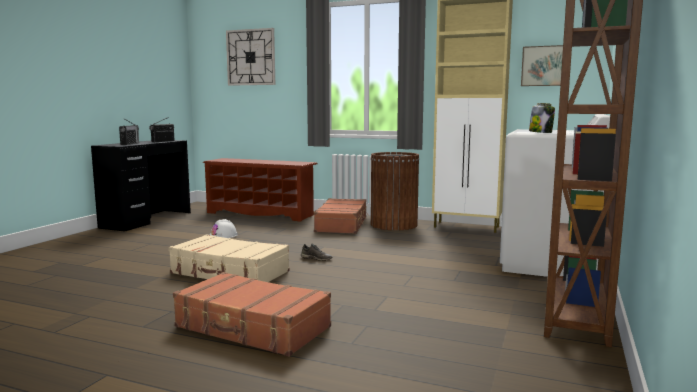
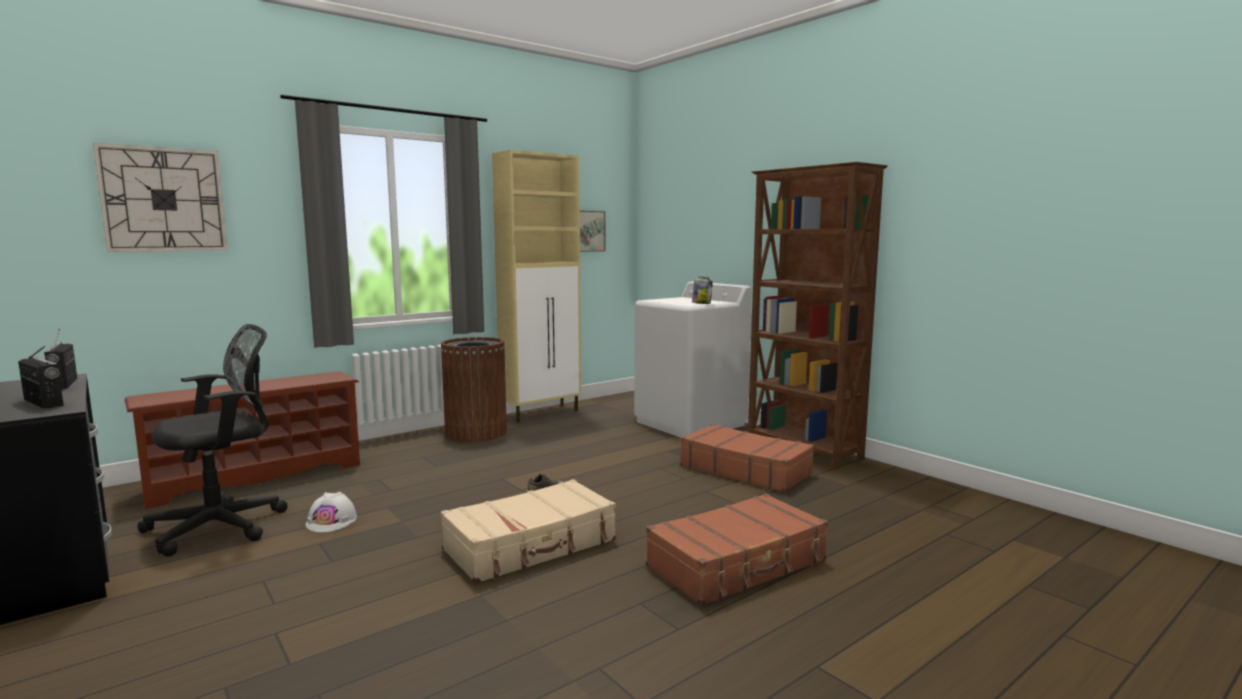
camera: 60 degrees left, 0 degrees up
brown suitcase [314,198,369,234] -> brown suitcase moved to [680,424,814,492]
none -> black office chair [137,324,288,557]

